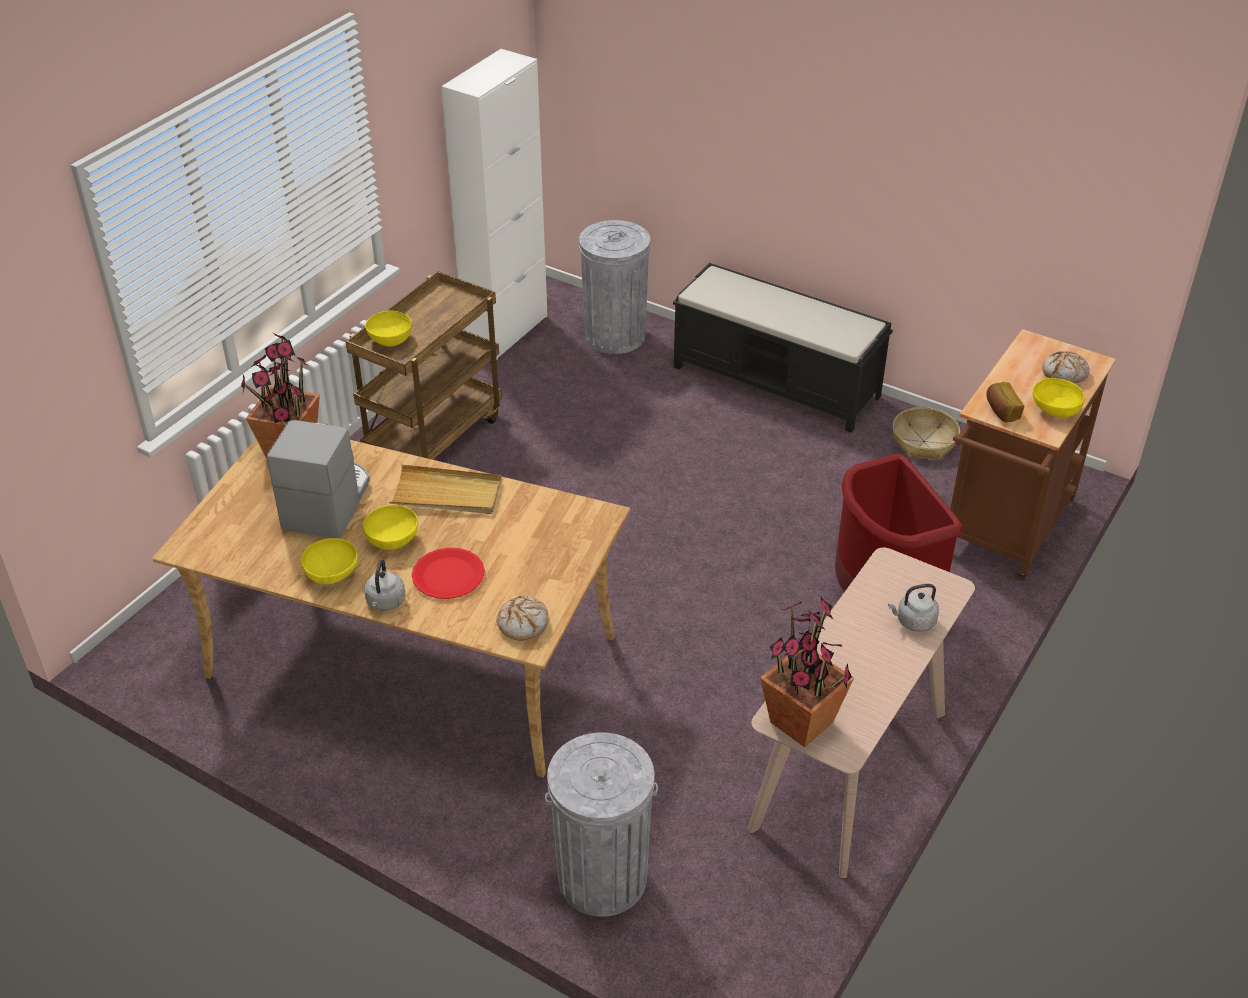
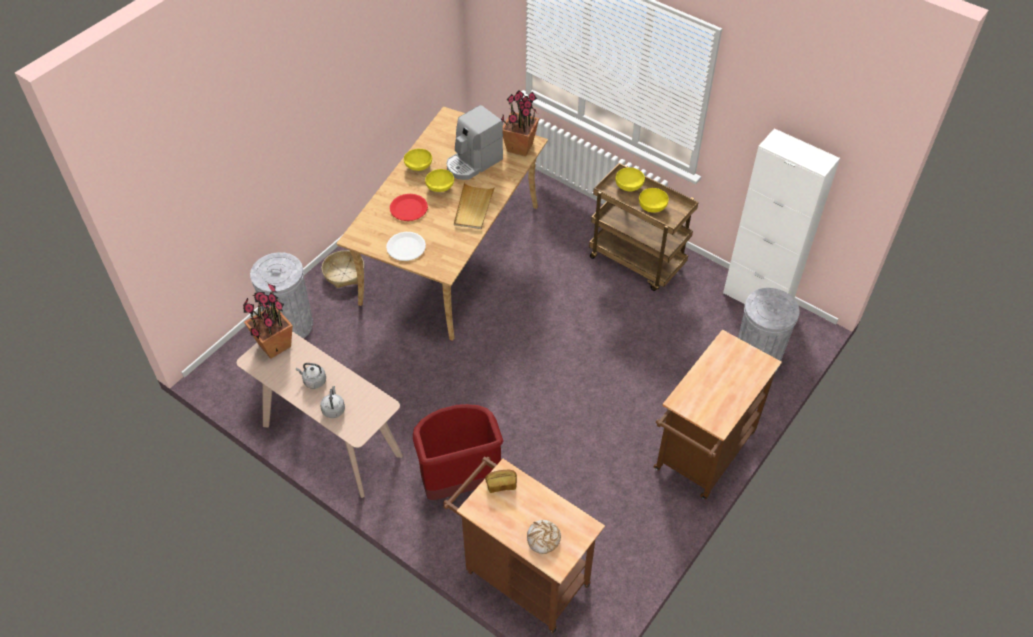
camera: 95 degrees right, 10 degrees up
coffee machine [267,420,370,539] -> coffee machine turned 120 degrees clockwise [447,105,503,180]
grey kettle [364,559,405,611] -> grey kettle moved to [296,363,326,389]
bread [496,596,548,641] -> none
black bench [673,263,893,433] -> brown cart [654,330,782,500]
basket [893,407,960,460] -> basket moved to [321,250,364,288]
yellow bowl [1033,378,1085,417] -> yellow bowl moved to [639,188,669,213]
none -> white plate [386,232,426,261]

